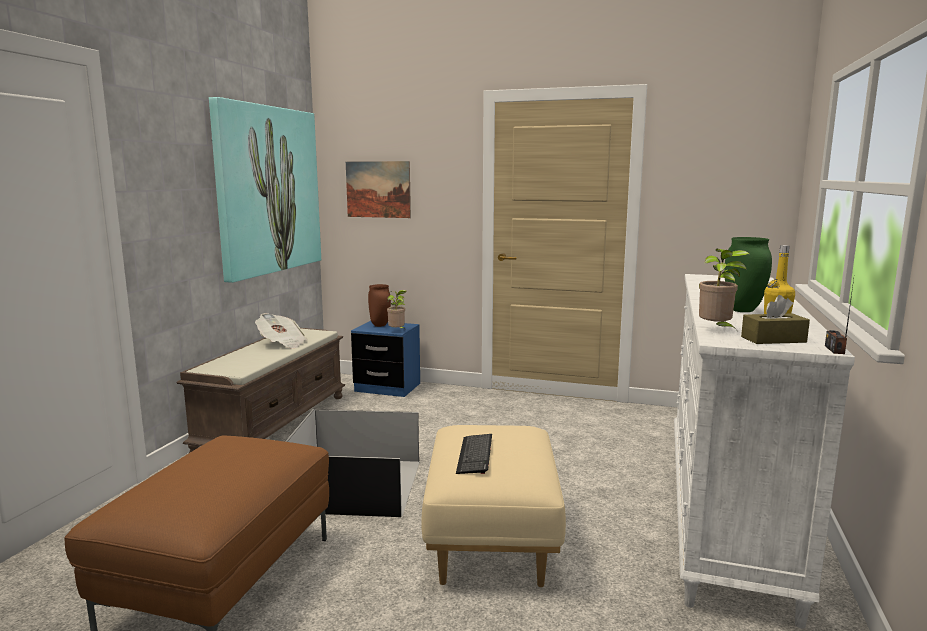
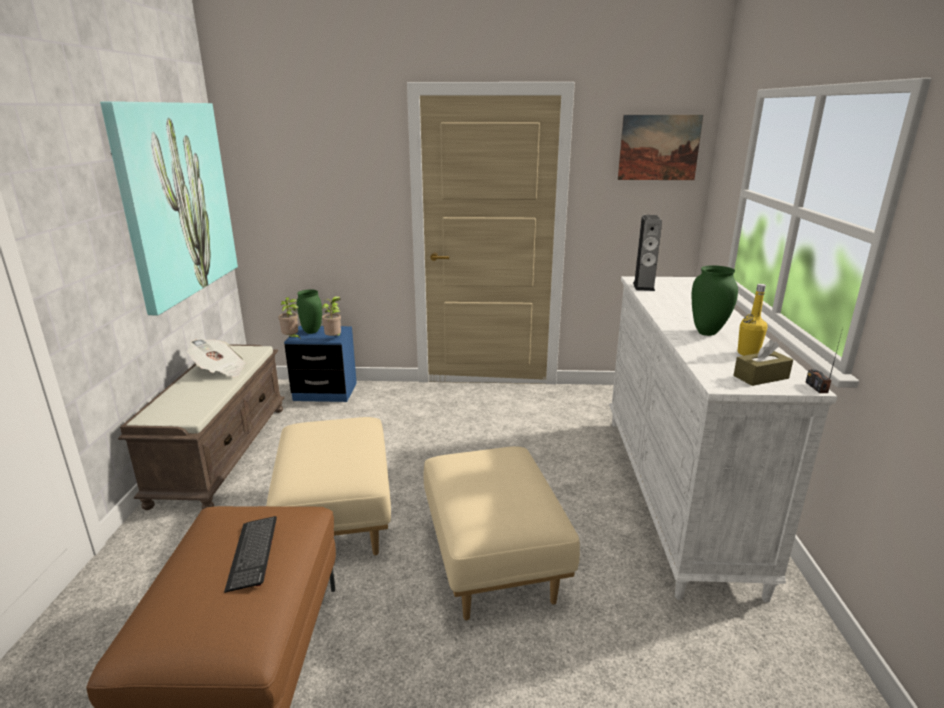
camera: 15 degrees left, 10 degrees up
black storage box [285,409,420,517] -> beige ottoman [266,417,391,555]
picture [346,161,411,218] -> picture moved to [618,115,703,180]
brown vase [368,284,391,327] -> green vase [297,289,322,334]
keyboard [456,434,492,474] -> keyboard moved to [224,516,277,593]
potted plant [699,249,749,332] -> potted plant moved to [278,297,301,339]
none -> speaker [633,215,662,291]

